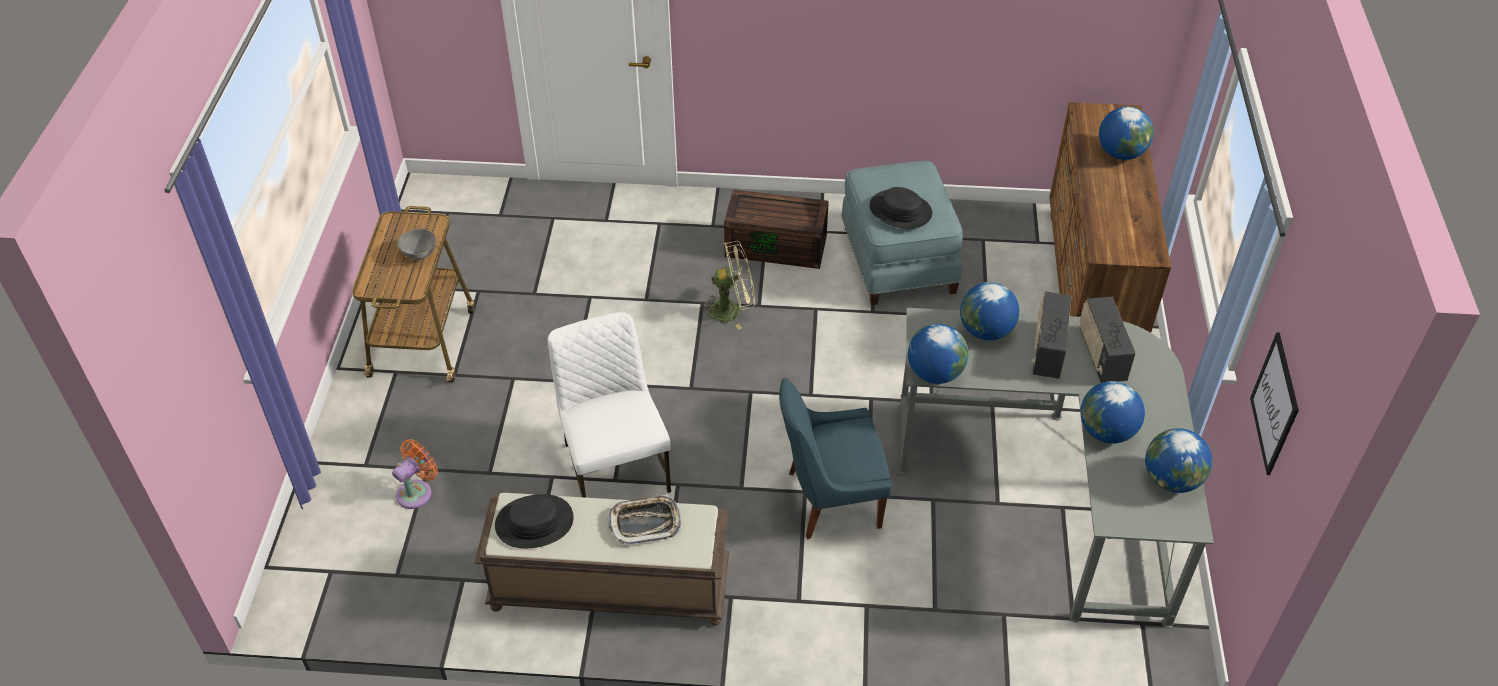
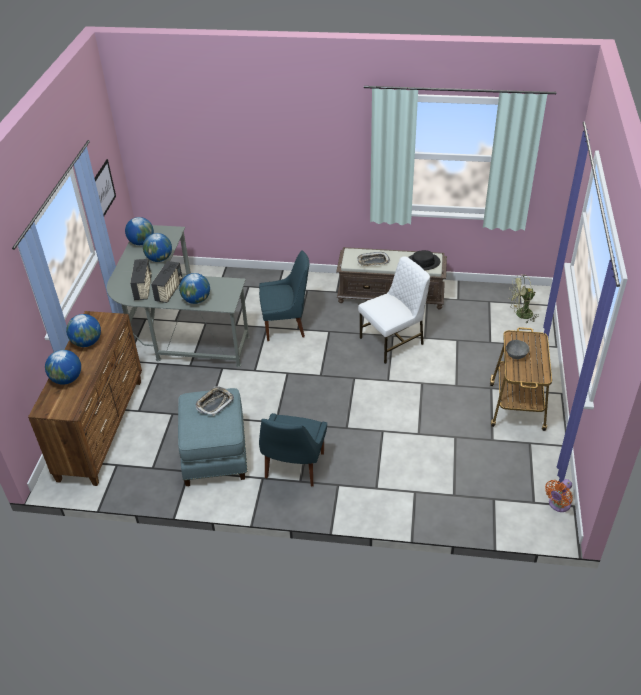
camera: 175 degrees left, 5 degrees down
orange fan [392,439,438,509] -> orange fan moved to [545,479,573,512]
white chair [548,312,671,498] -> white chair turned 105 degrees counterclockwise [358,257,430,364]
green fan [699,241,755,330] -> green fan moved to [509,275,539,323]
brown storage box [724,189,829,269] -> blue chair [259,413,327,486]
black hat [870,187,932,229] -> tray [195,386,234,416]
globe [908,324,968,384] -> globe moved to [66,314,101,347]

